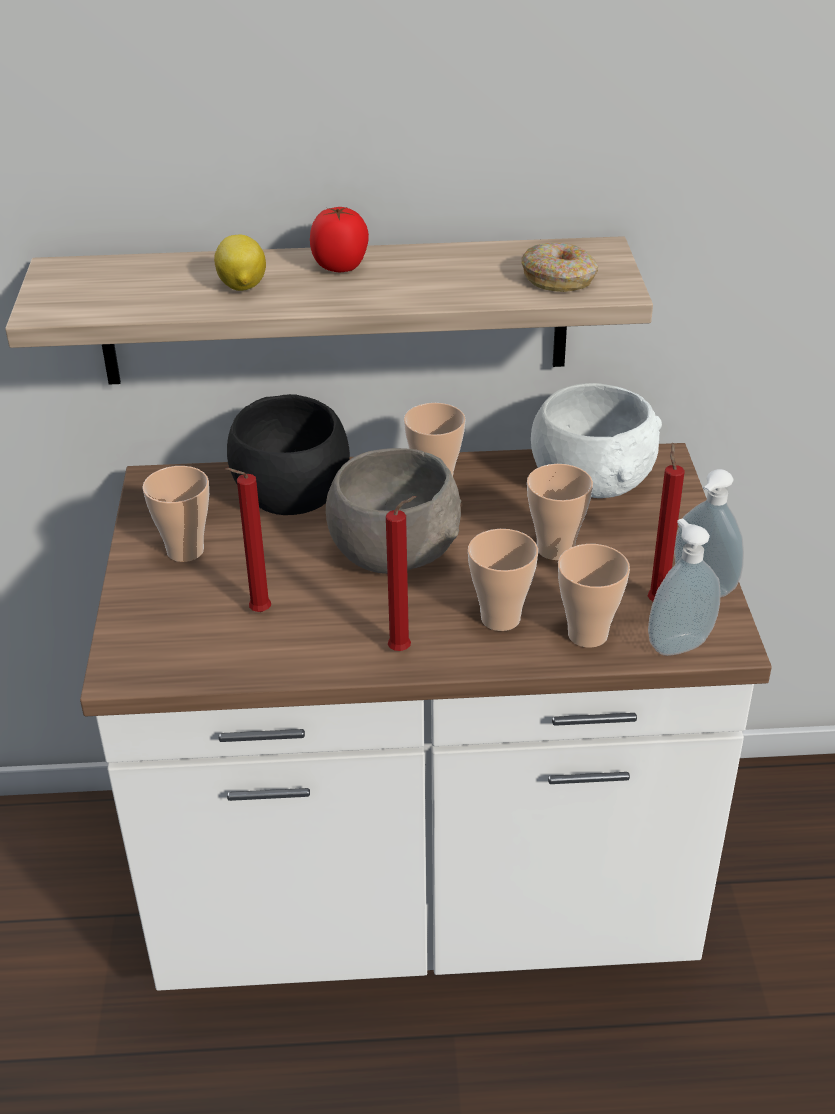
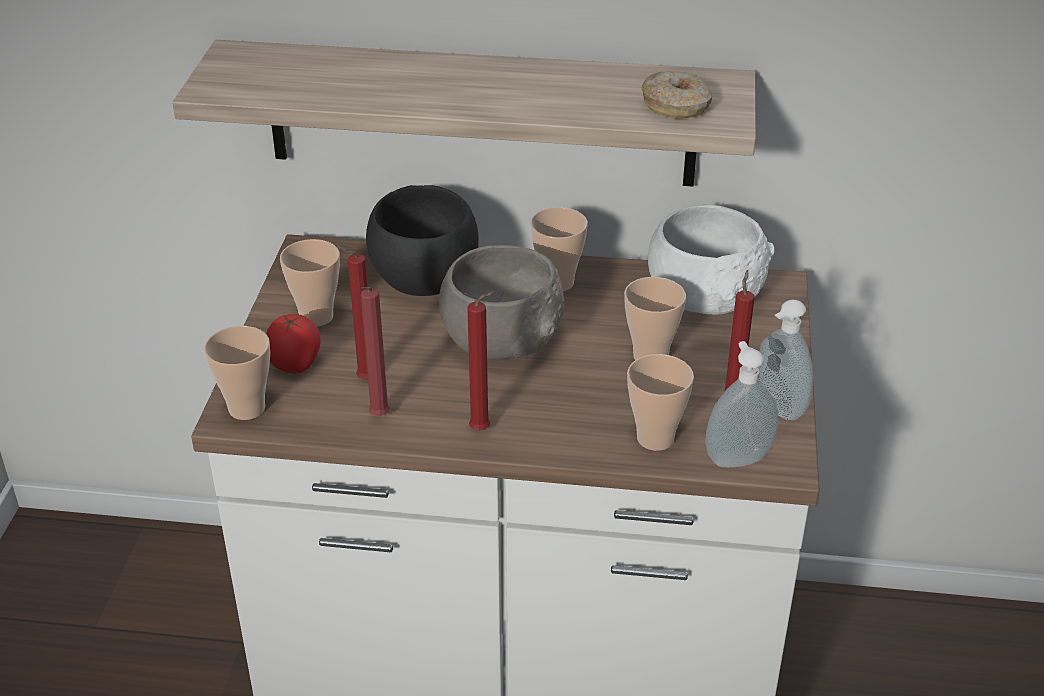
camera: 10 degrees right, 0 degrees up
lemon [214,235,266,291] -> none
tomato [310,207,369,272] -> tomato moved to [266,314,321,374]
cup [468,529,538,631] -> cup moved to [204,326,270,420]
none -> red candle [361,287,390,416]

